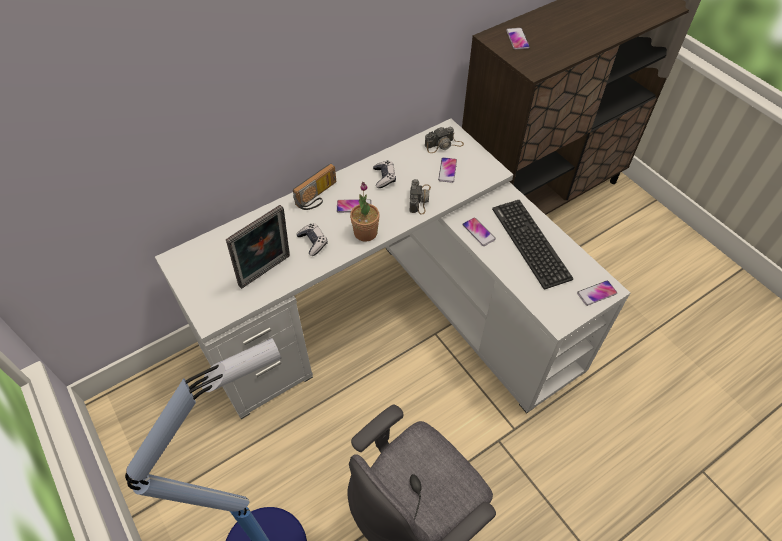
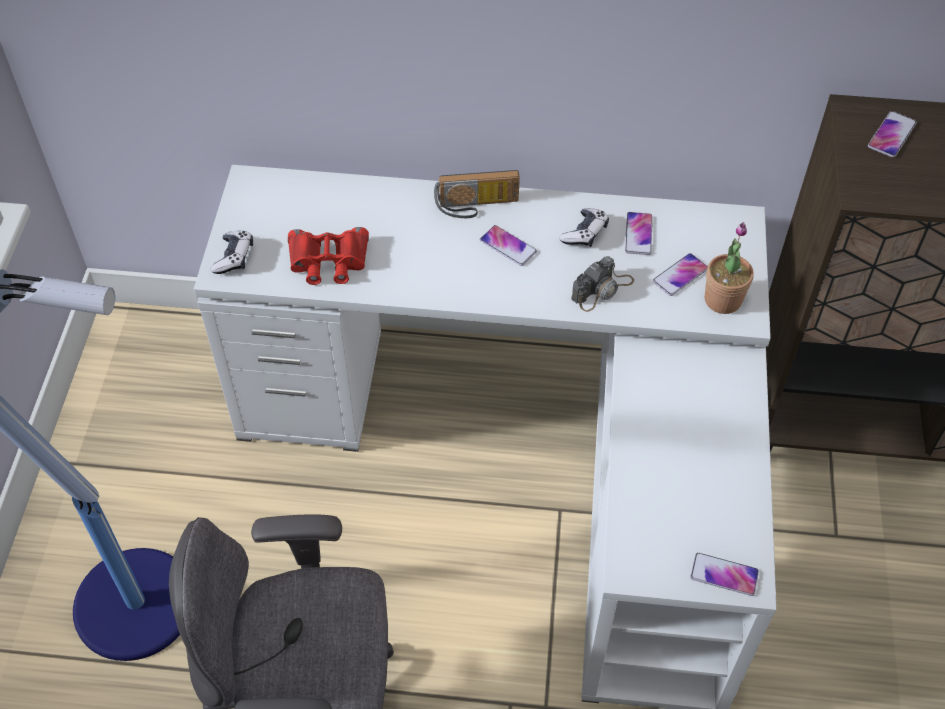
camera: 40 degrees right, 0 degrees up
picture frame [226,205,290,289] -> red binoculars [288,227,369,285]
game controller [296,223,328,256] -> game controller moved to [211,231,253,274]
potted plant [350,182,380,242] -> potted plant moved to [705,222,754,314]
camera [425,127,464,153] -> none
phone [462,218,496,246] -> phone moved to [625,212,653,255]
keyboard [492,200,573,289] -> none

